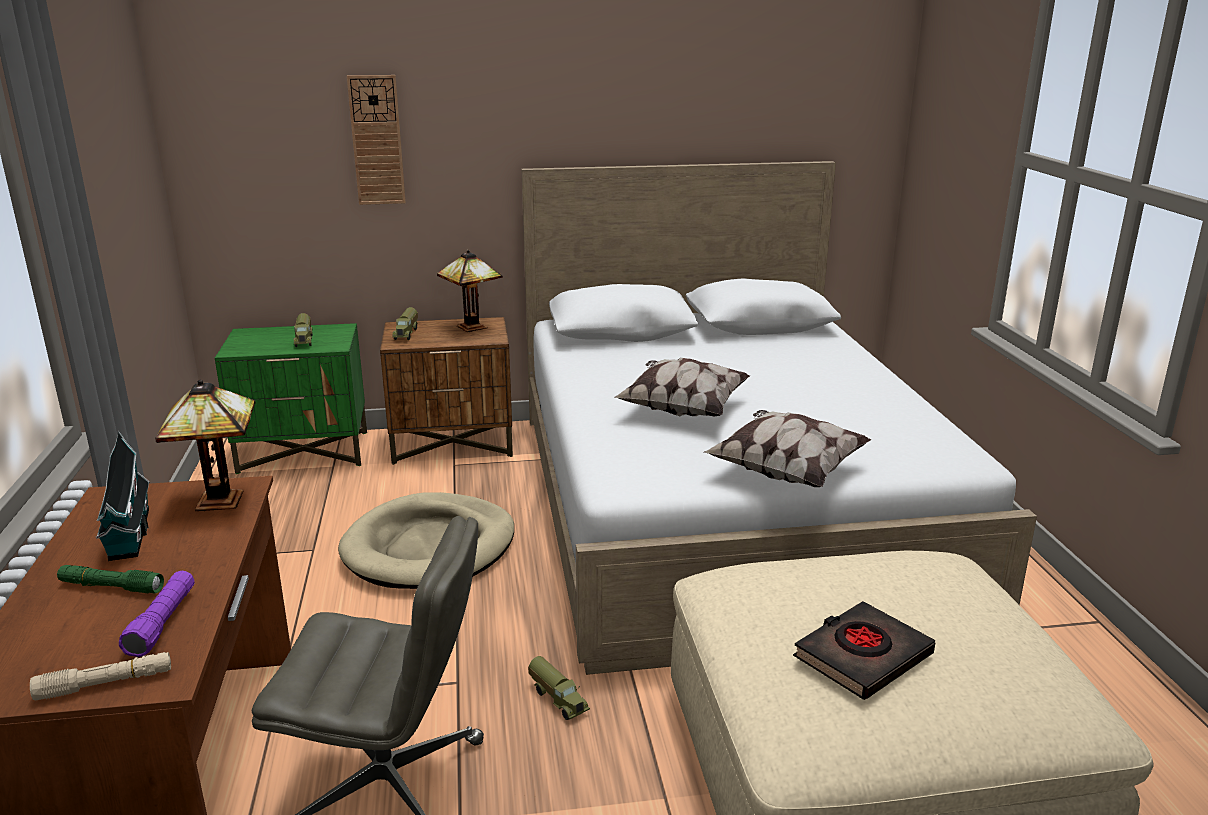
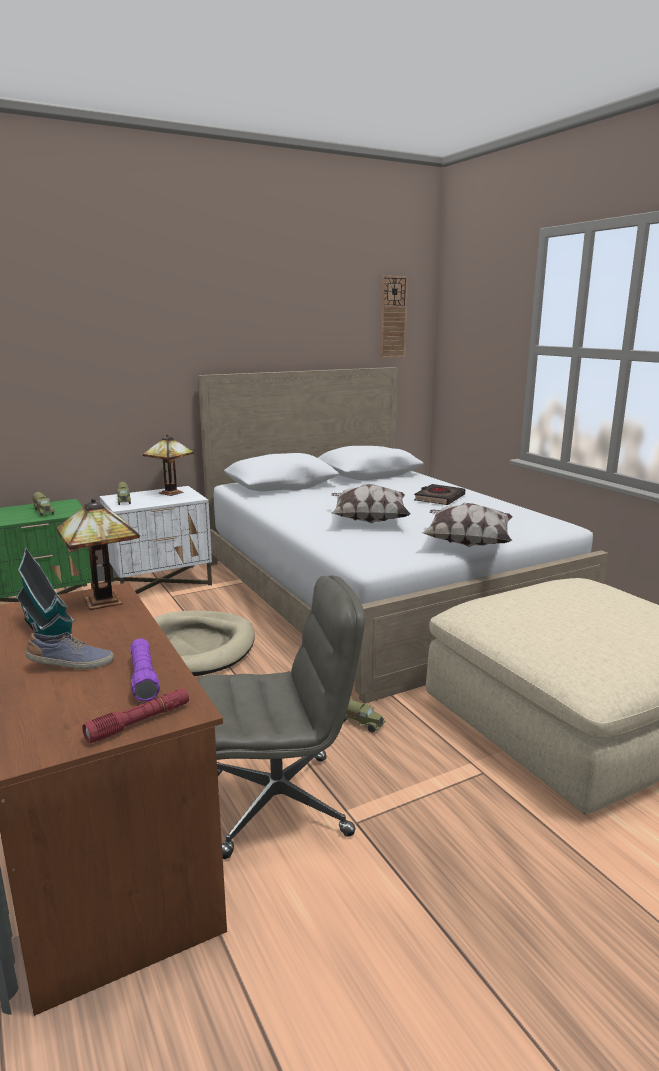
camera: 20 degrees left, 5 degrees down
beige flashlight [30,652,171,700] -> red flashlight [82,689,189,743]
green flashlight [57,565,164,593] -> shoe [26,632,114,669]
wall clock [347,75,406,205] -> wall clock moved to [380,276,408,358]
brown nightstand [380,317,513,465] -> white nightstand [100,486,212,594]
black book [793,601,935,700] -> black book moved to [414,484,465,505]

